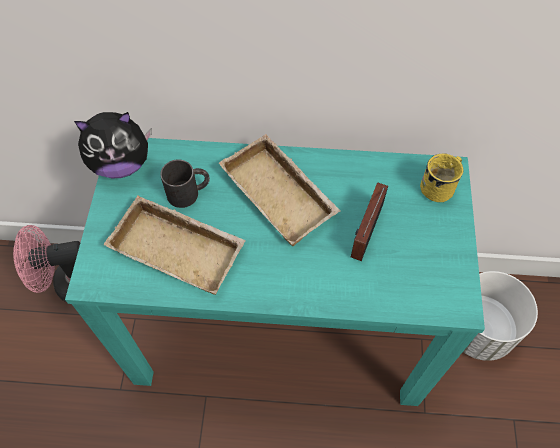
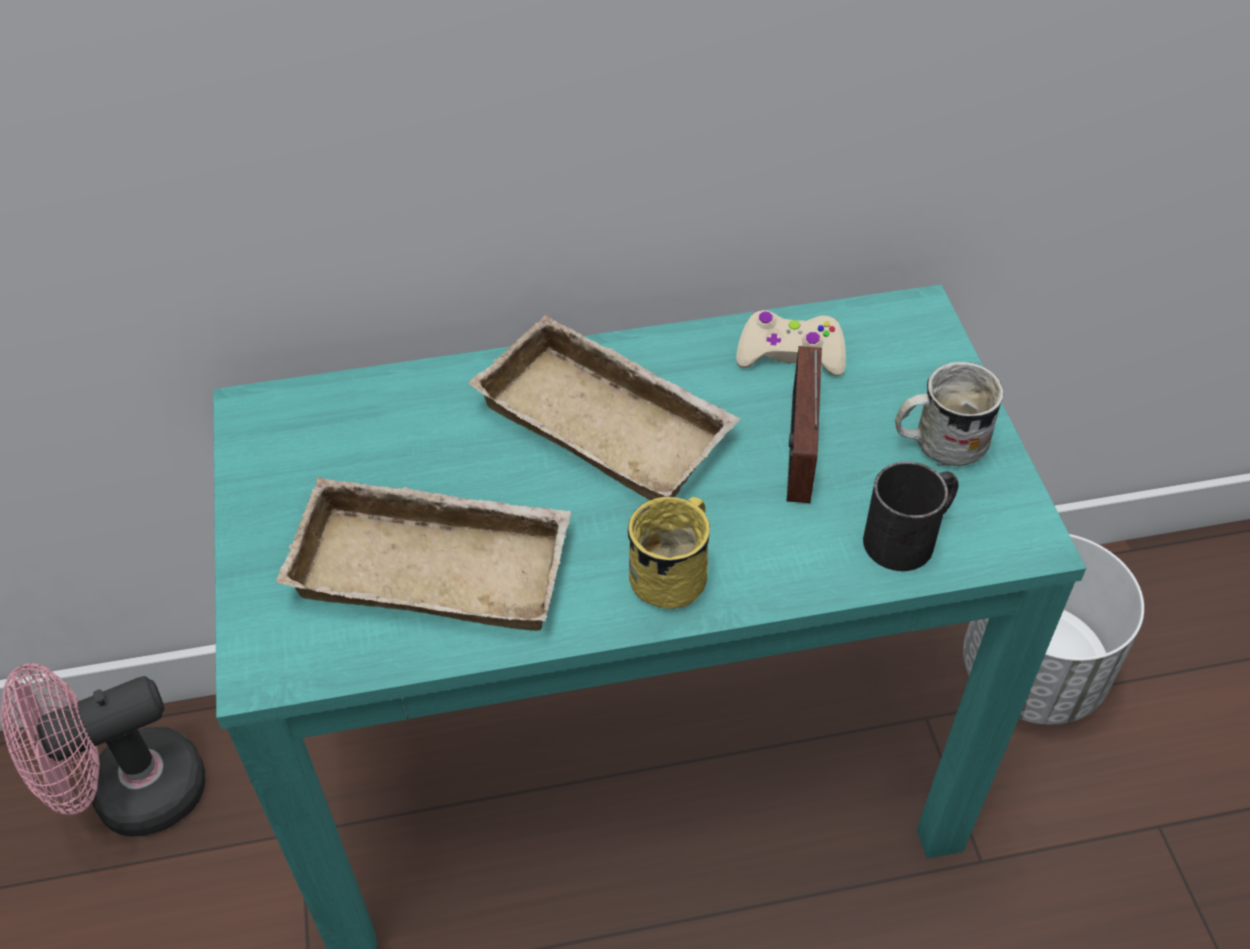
camera: 15 degrees left, 10 degrees down
plush toy [74,112,151,179] -> none
black mug [160,160,210,208] -> black mug moved to [863,461,958,571]
yellow mug [420,153,463,202] -> yellow mug moved to [628,496,710,609]
none -> beige game controller [736,310,846,376]
none -> white mug [895,362,1004,466]

